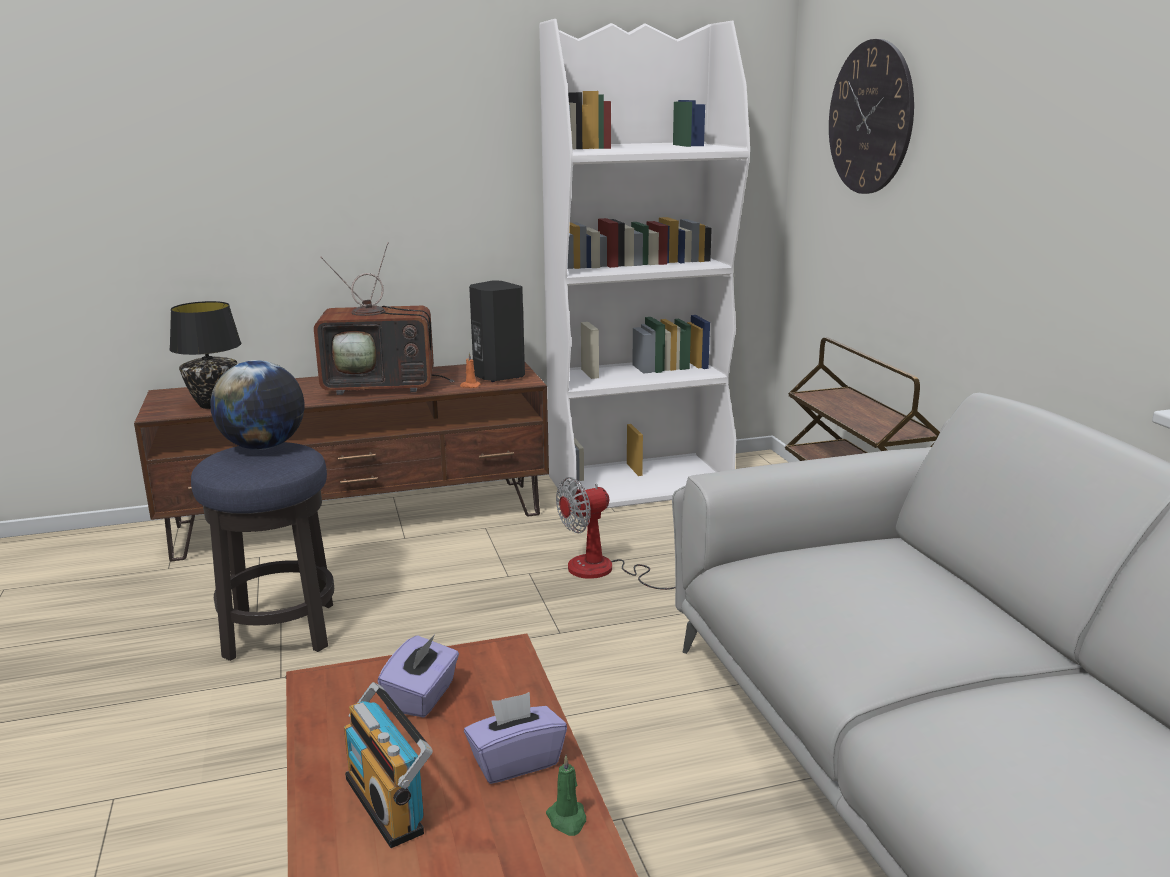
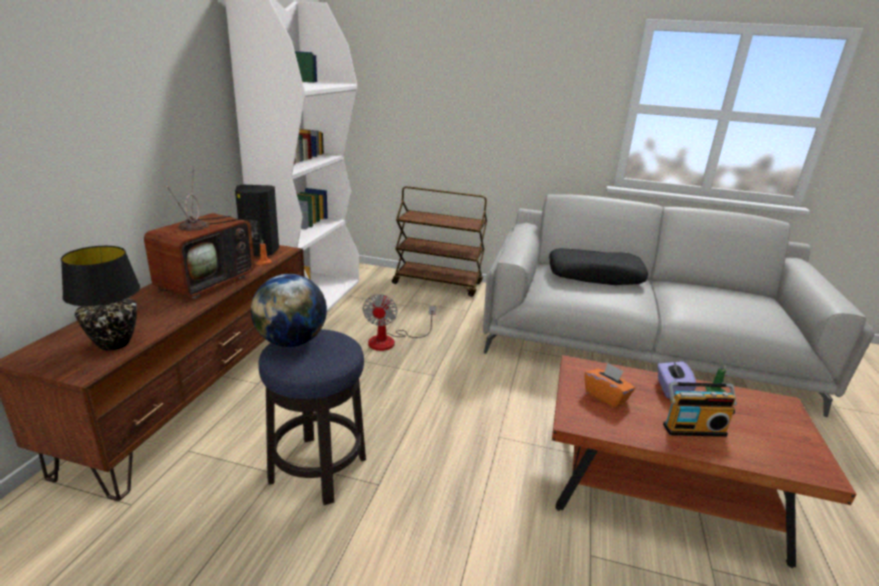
camera: 60 degrees left, 5 degrees up
purple tissue box [378,635,459,718] -> orange tissue box [584,363,635,408]
wall clock [829,39,914,194] -> none
none -> black pillow [549,248,648,285]

